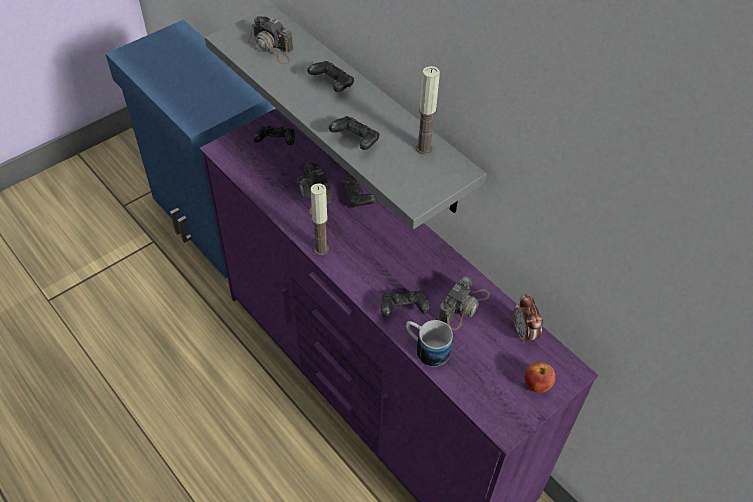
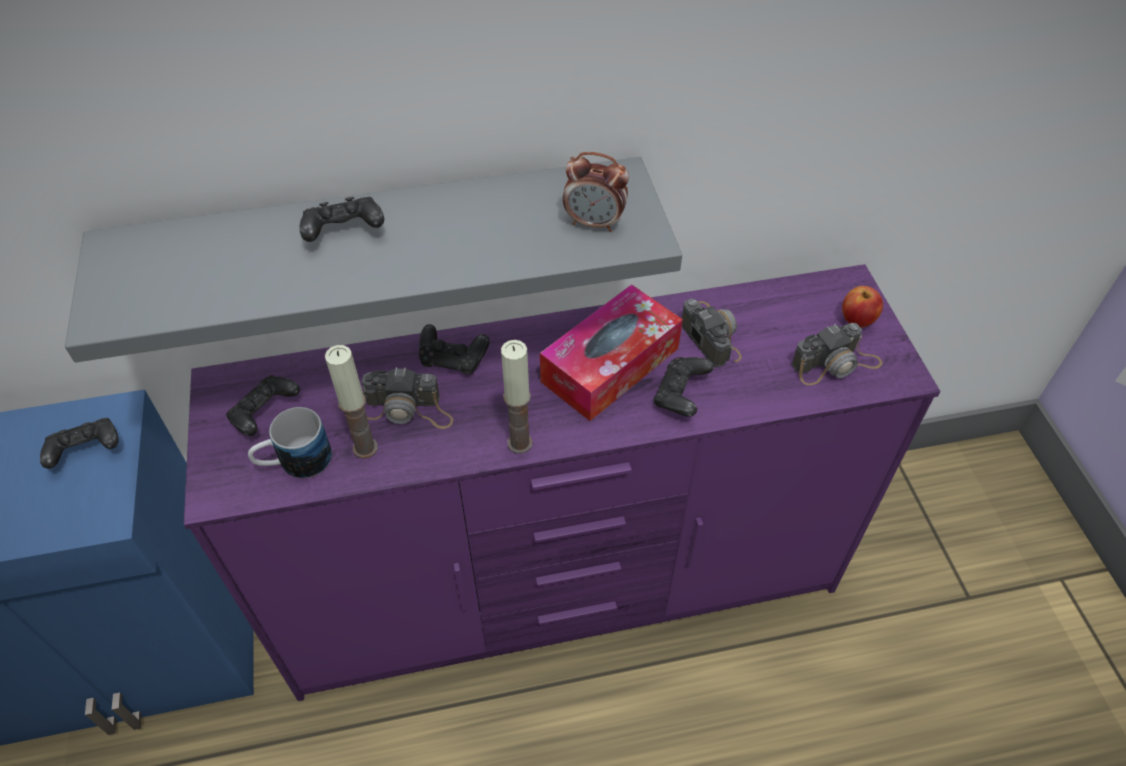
camera: 60 degrees left, 0 degrees up
camera [248,16,293,65] -> camera moved to [791,323,883,385]
black game controller [329,116,379,150] -> black game controller moved to [40,418,119,469]
mug [406,320,453,367] -> mug moved to [248,407,332,478]
candle [416,66,440,155] -> candle moved to [325,345,378,459]
alarm clock [513,294,543,343] -> alarm clock moved to [563,152,629,232]
none -> tissue box [540,284,683,421]

